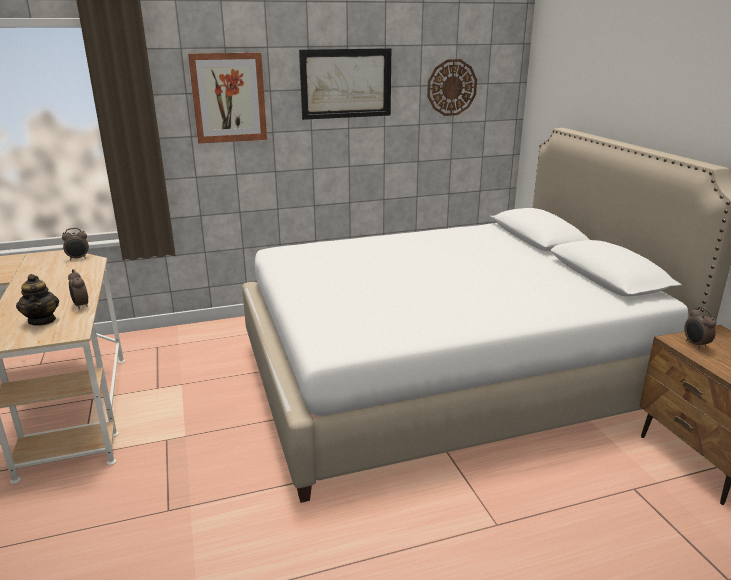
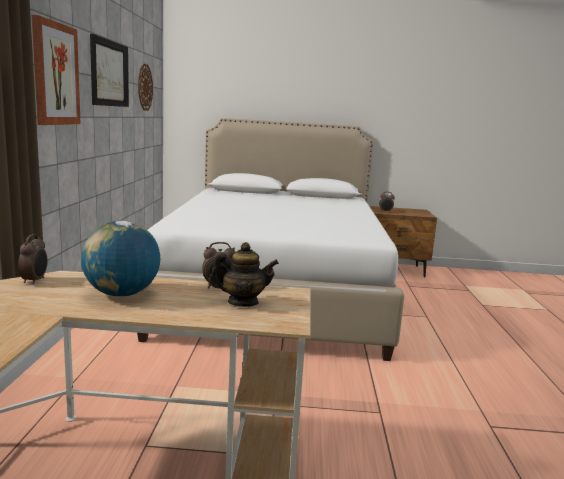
camera: 70 degrees left, 10 degrees down
none -> globe [81,221,160,297]

